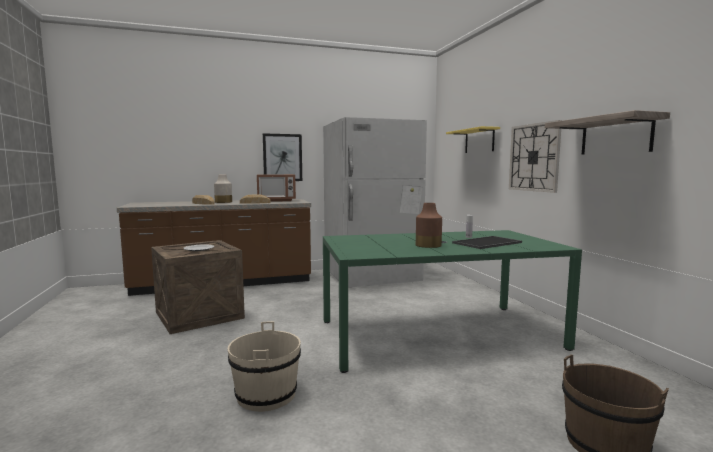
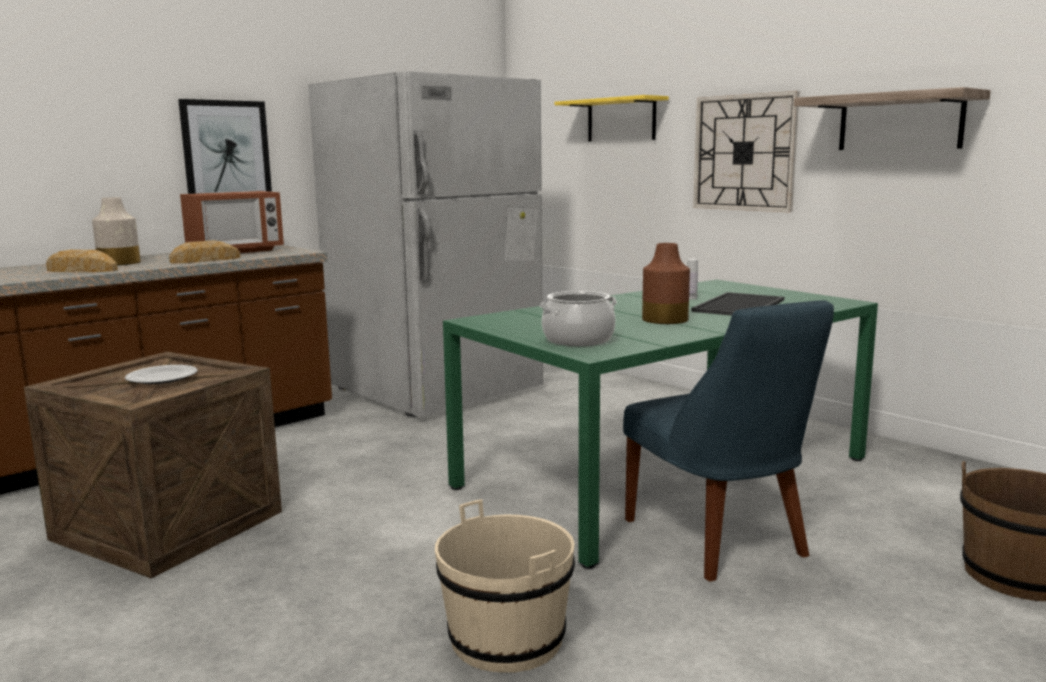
camera: 25 degrees left, 5 degrees up
none -> cooking pot [539,291,617,346]
none -> blue chair [623,300,834,581]

